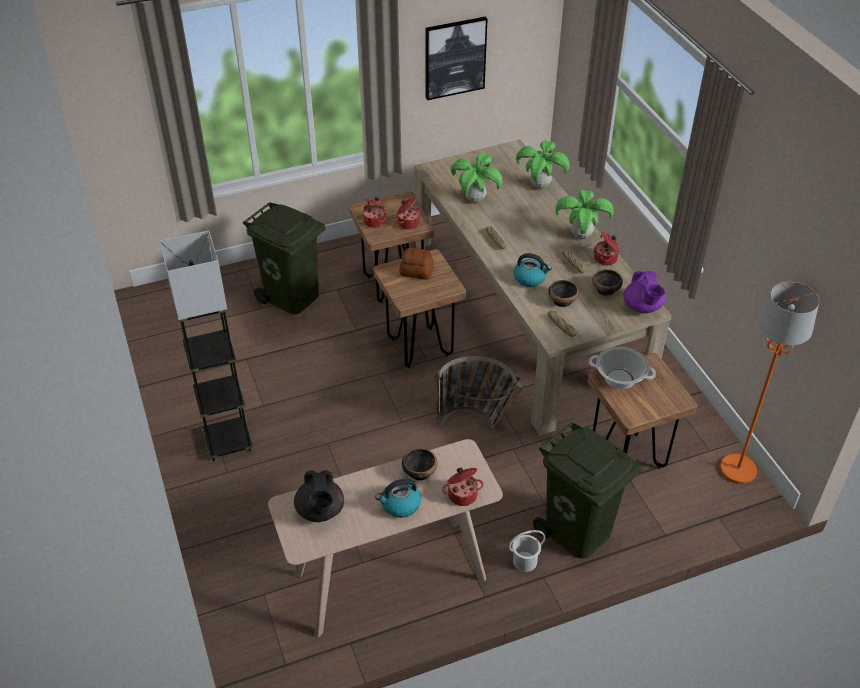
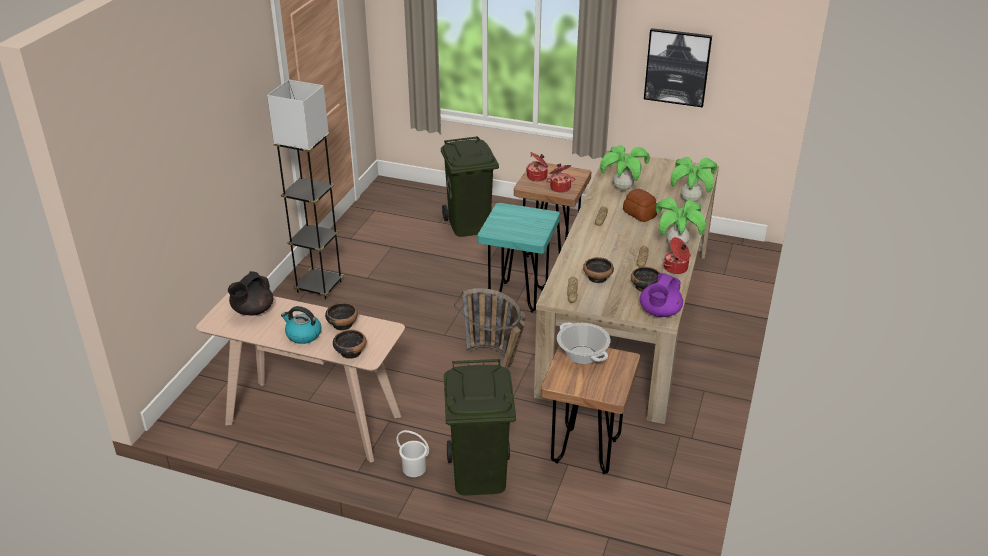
camera: 40 degrees right, 10 degrees down
brown stool [373,249,466,368] -> turquoise stool [478,203,560,313]
bread [399,248,434,280] -> bread moved to [623,189,657,222]
cooking pot [442,467,484,506] -> bowl [333,330,367,359]
kettle [514,253,552,287] -> none
orange floor lamp [720,282,819,484] -> none

